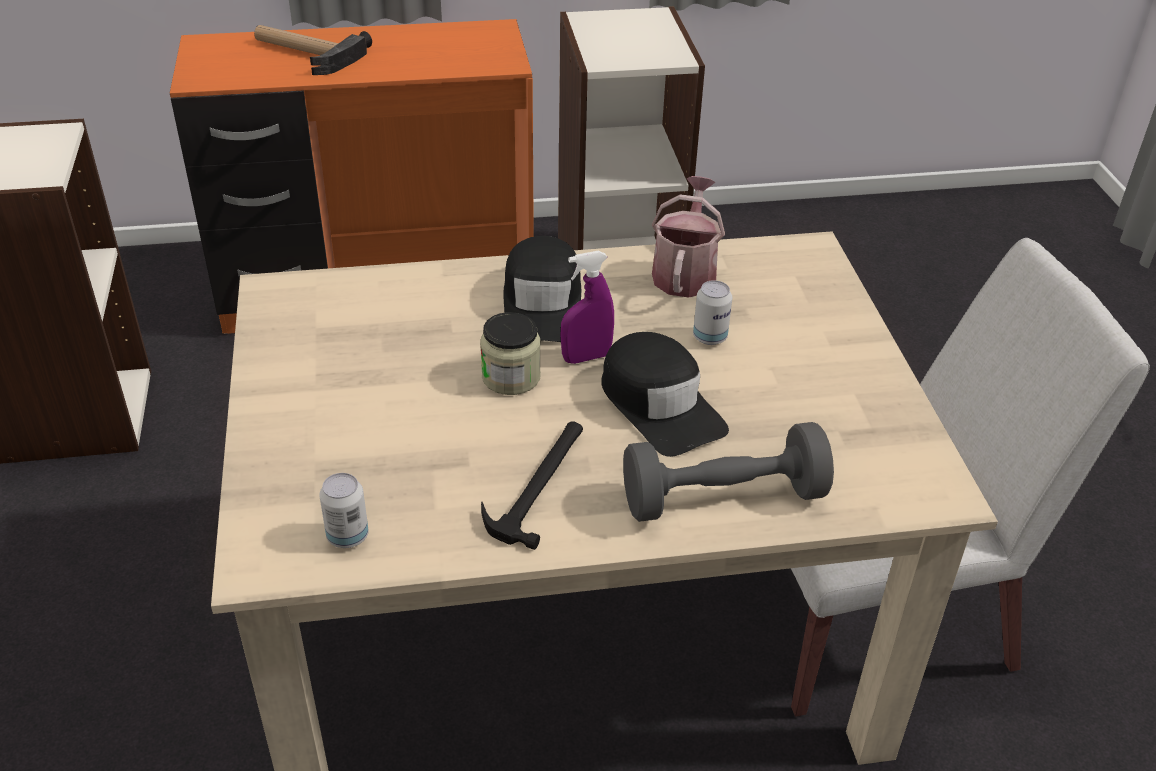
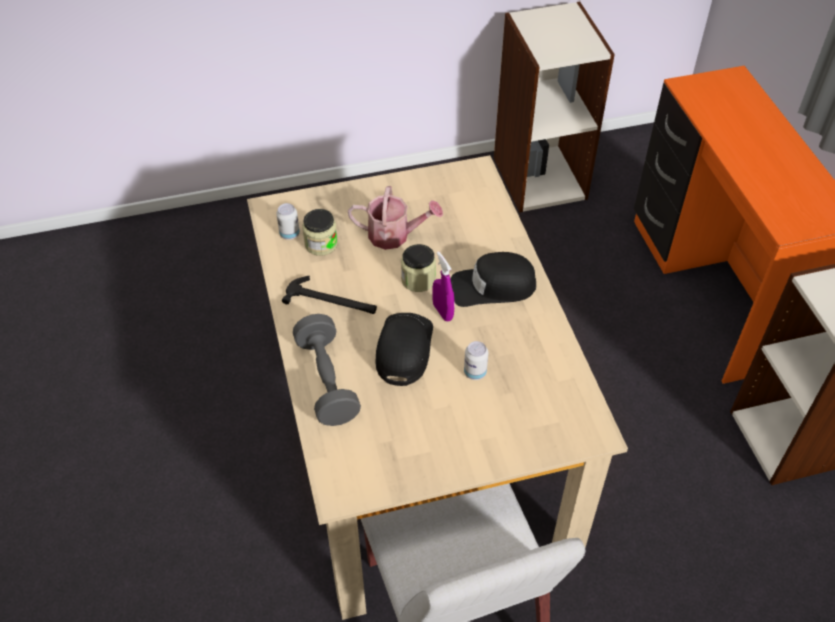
camera: 85 degrees right, 10 degrees up
hammer [254,25,372,75] -> none
black cap [601,332,729,457] -> black cap turned 135 degrees clockwise [376,313,433,386]
watering can [652,176,725,298] -> watering can moved to [348,186,443,250]
none -> jar [302,209,338,256]

